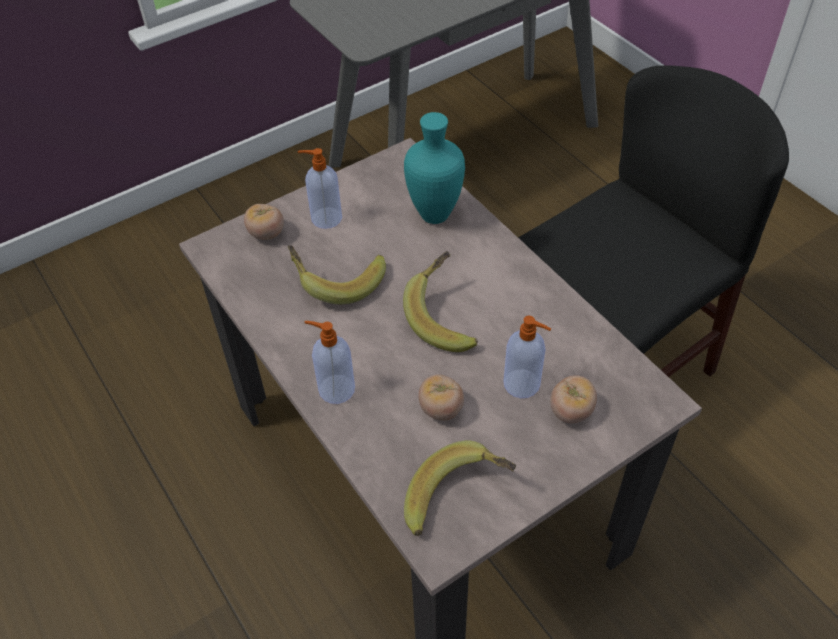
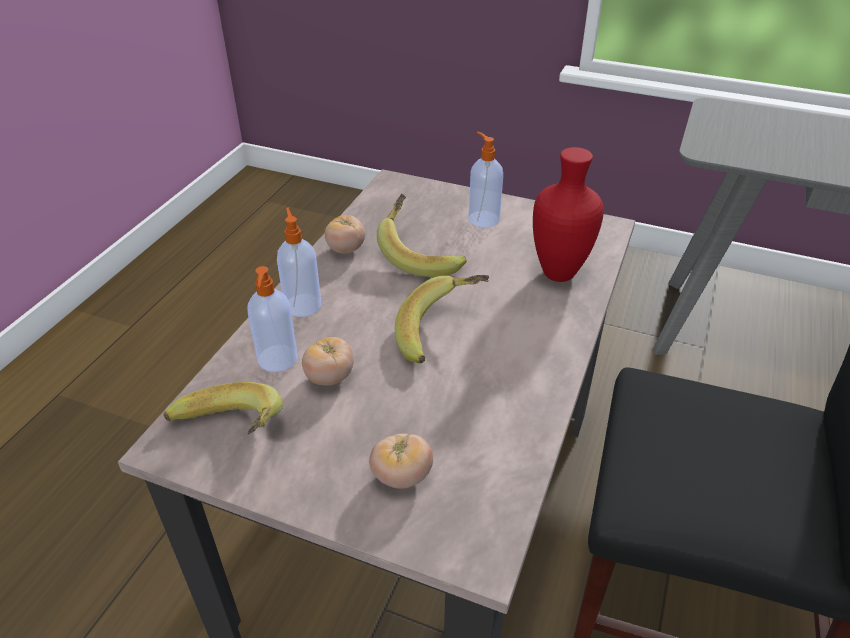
camera: 55 degrees right, 10 degrees down
tomato [244,204,284,240] -> tomato moved to [325,215,365,253]
turquoise vase [404,112,465,224] -> red vase [533,147,604,282]
soap dispenser [504,316,551,398] -> soap dispenser moved to [247,266,298,372]

